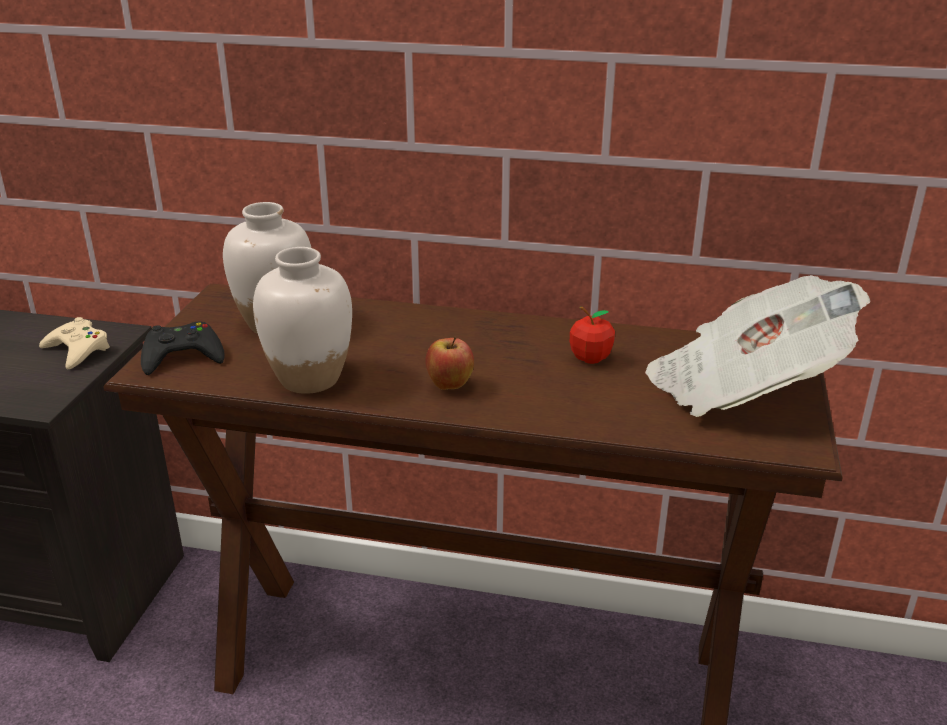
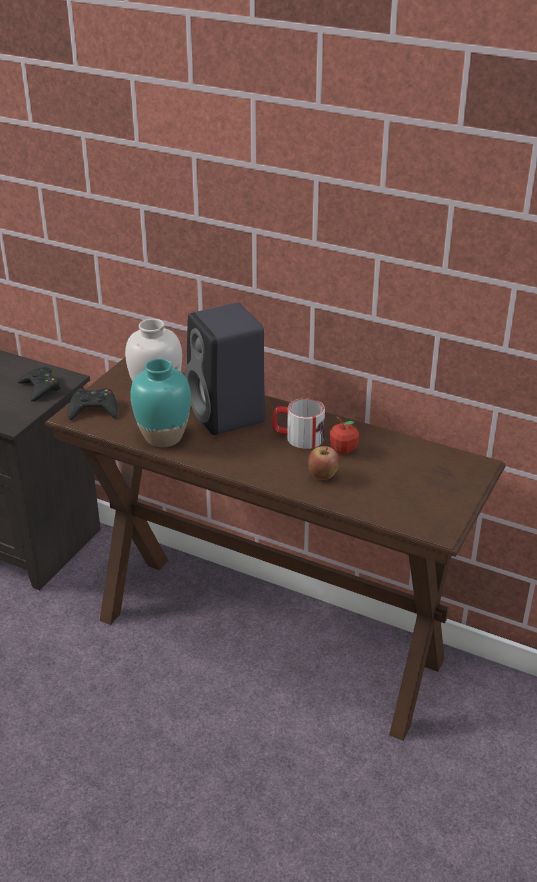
camera: 15 degrees right, 5 degrees up
beige game controller [39,317,110,369] -> black game controller [18,366,60,401]
white vase [253,247,352,394] -> turquoise vase [130,358,191,447]
apple [425,336,474,390] -> apple moved to [308,446,339,480]
newspaper [645,275,870,417] -> none
none -> black speaker [185,303,265,435]
none -> mug [272,398,325,449]

